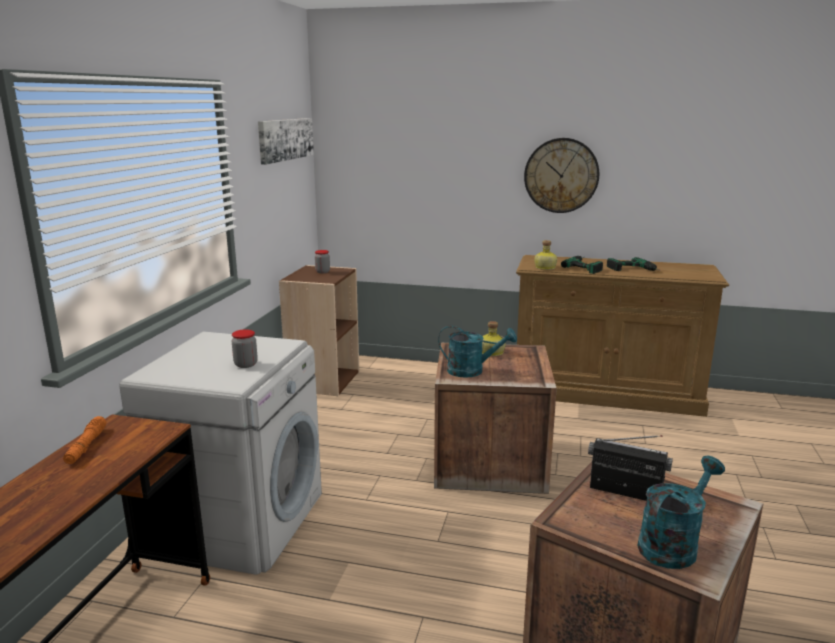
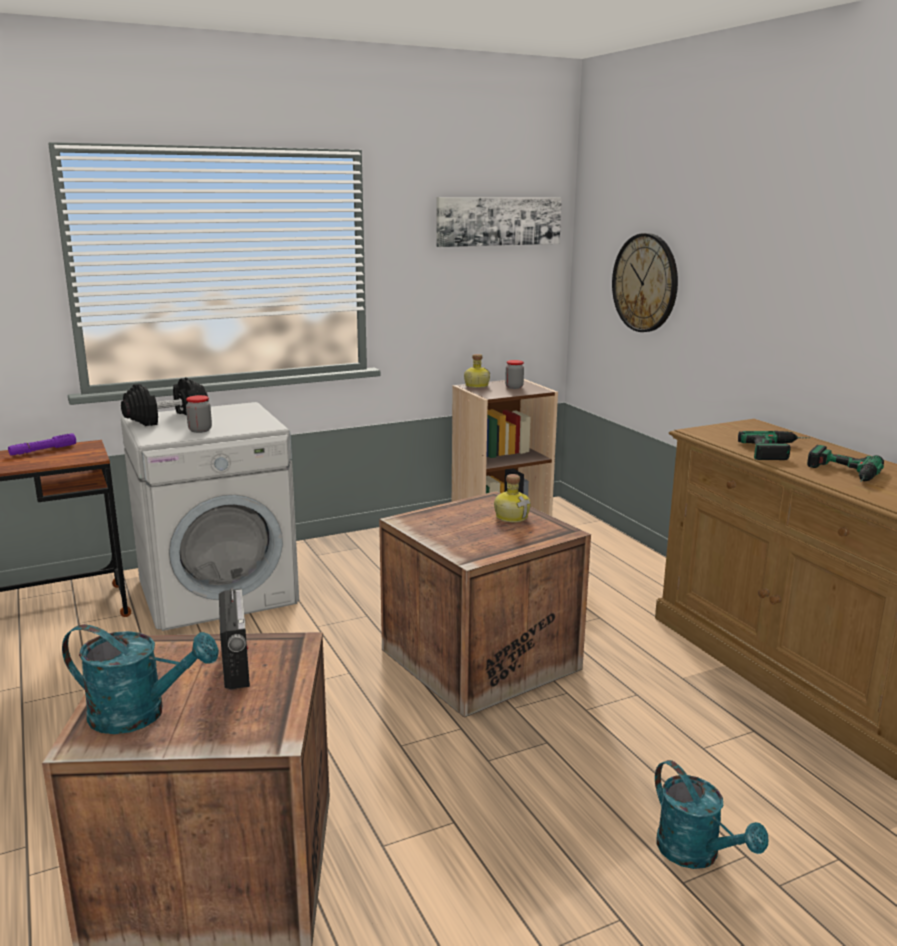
camera: 50 degrees right, 0 degrees up
orange flashlight [63,416,106,464] -> purple flashlight [8,433,76,456]
turquoise watering can [438,326,517,378] -> turquoise watering can moved to [655,760,768,869]
wall clock [524,138,599,213] -> wall clock moved to [612,233,678,332]
bottle [534,240,557,270] -> bottle moved to [464,354,490,388]
none -> black dumbbell [121,377,208,426]

